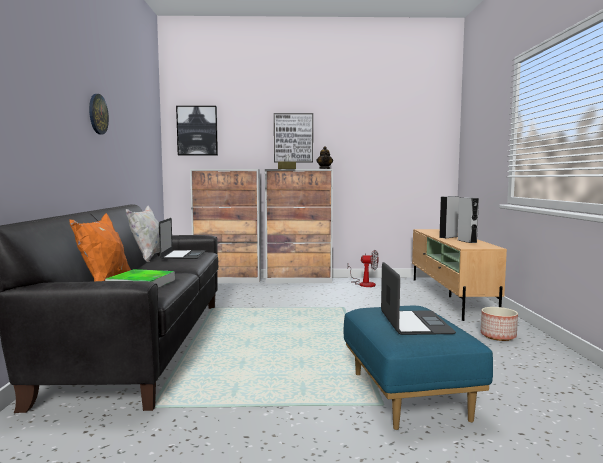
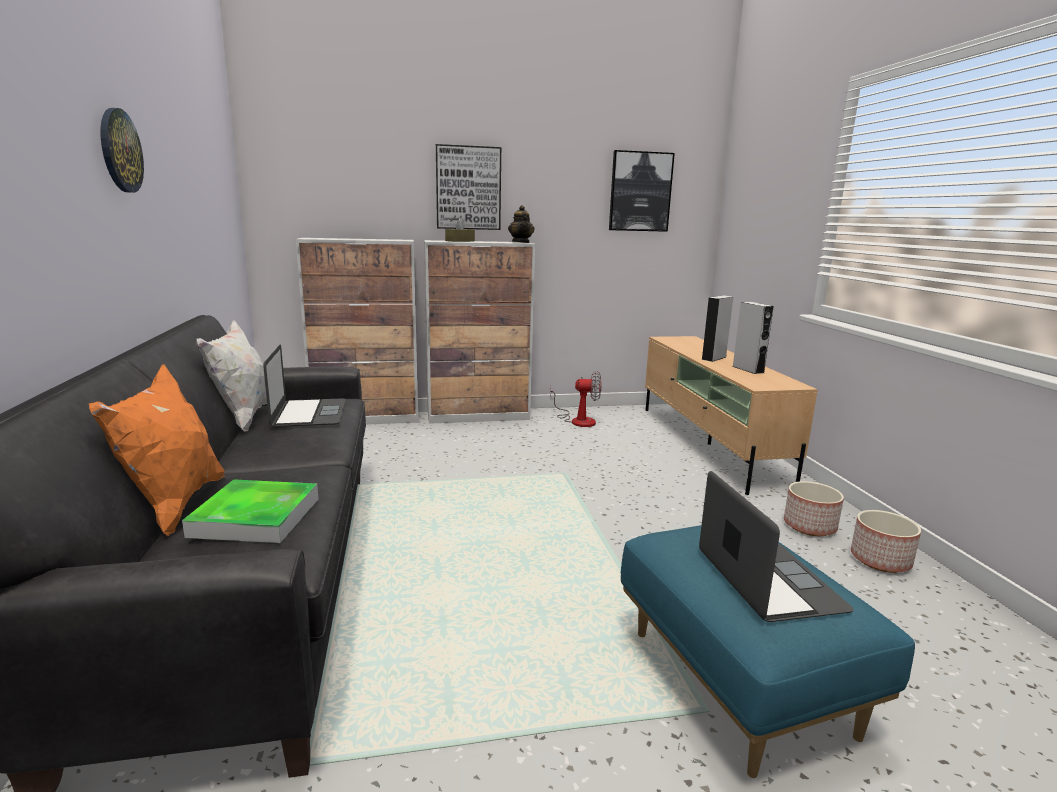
camera: 10 degrees left, 10 degrees up
picture [176,106,218,156] -> picture moved to [609,150,675,232]
none -> planter [851,510,921,573]

